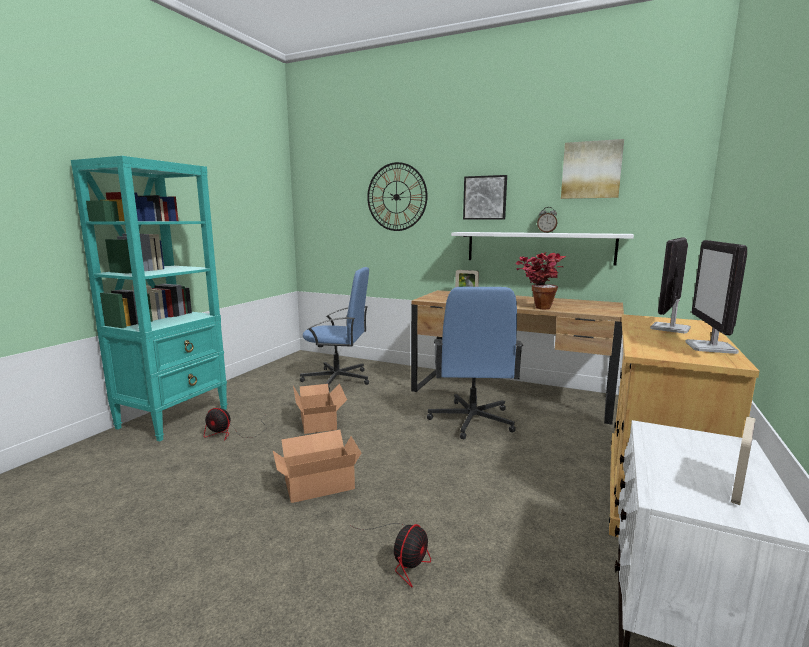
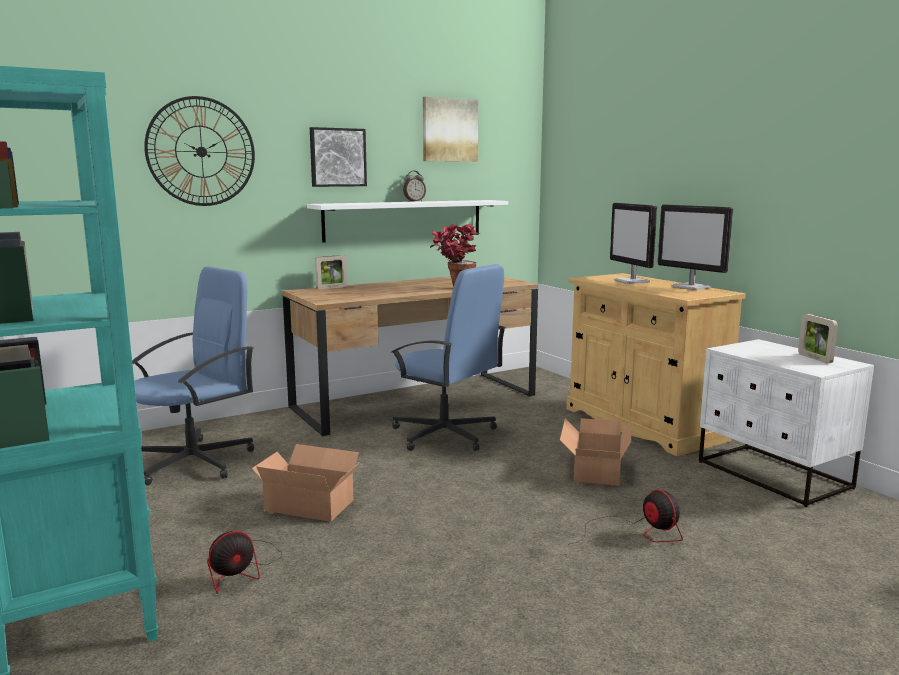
camera: 55 degrees left, 0 degrees up
cardboard box [273,430,361,503] -> cardboard box moved to [560,418,631,486]

